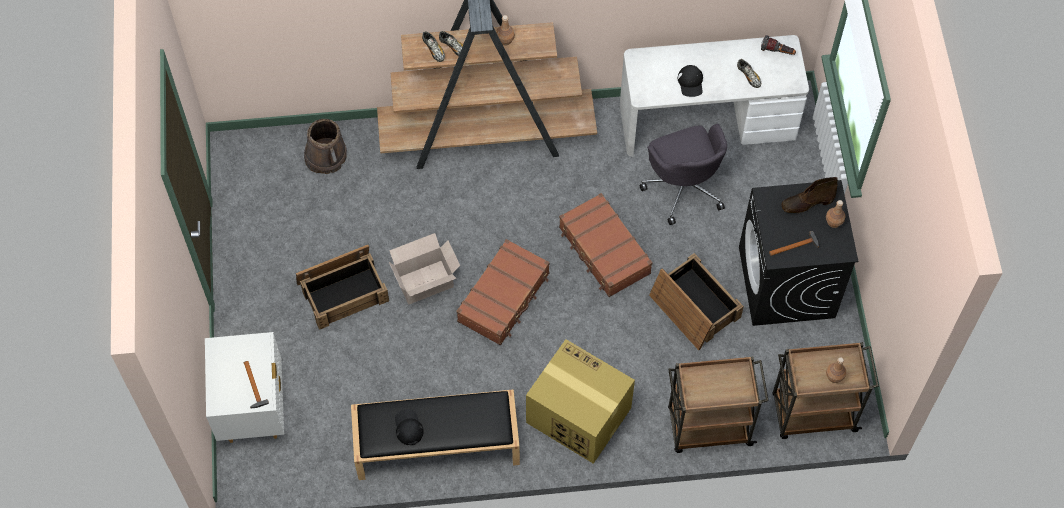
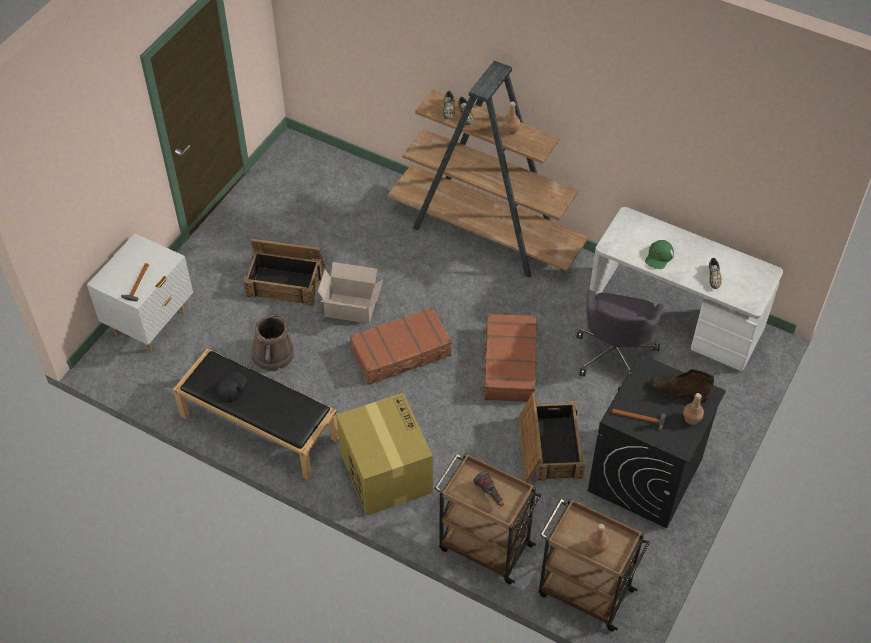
camera: 35 degrees right, 10 degrees down
brown bucket [304,119,347,174] -> brown bucket moved to [251,316,294,371]
black cap [678,65,703,97] -> green cap [645,240,674,269]
flashlight [761,35,796,55] -> flashlight moved to [473,471,504,506]

